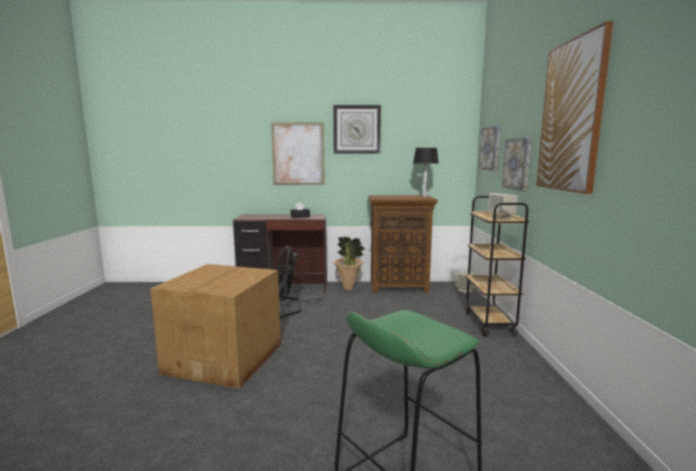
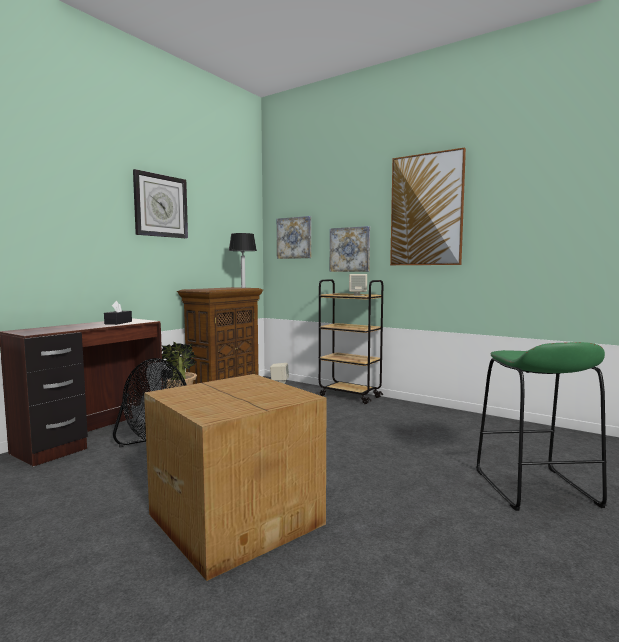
camera: 55 degrees left, 5 degrees down
picture [271,122,325,185] -> none

